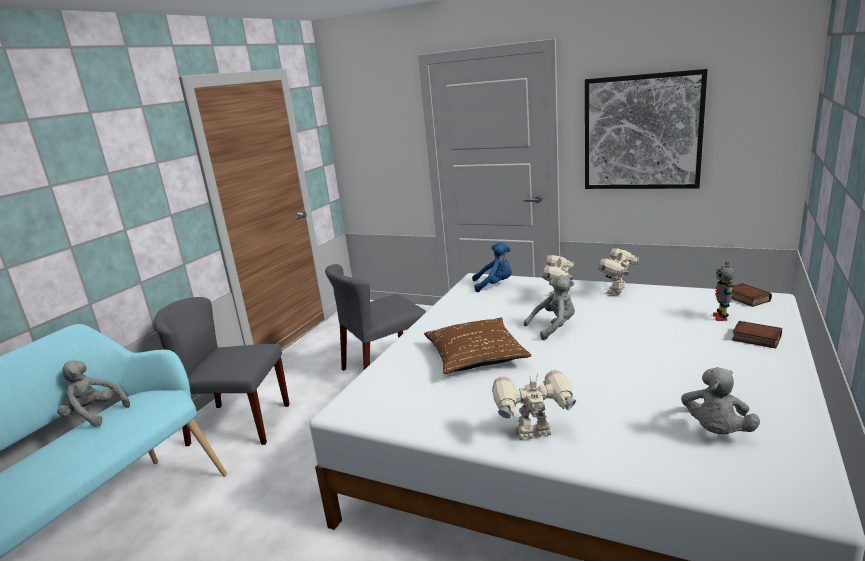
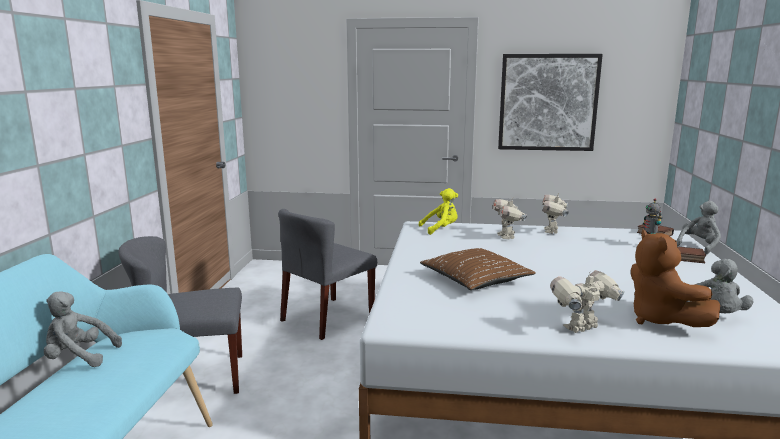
camera: 20 degrees left, 5 degrees down
blue plush toy [472,242,512,292] -> yellow plush toy [419,188,458,235]
grey plush toy [524,275,575,340] -> grey plush toy moved to [677,201,721,255]
none -> brown plush toy [631,229,720,327]

